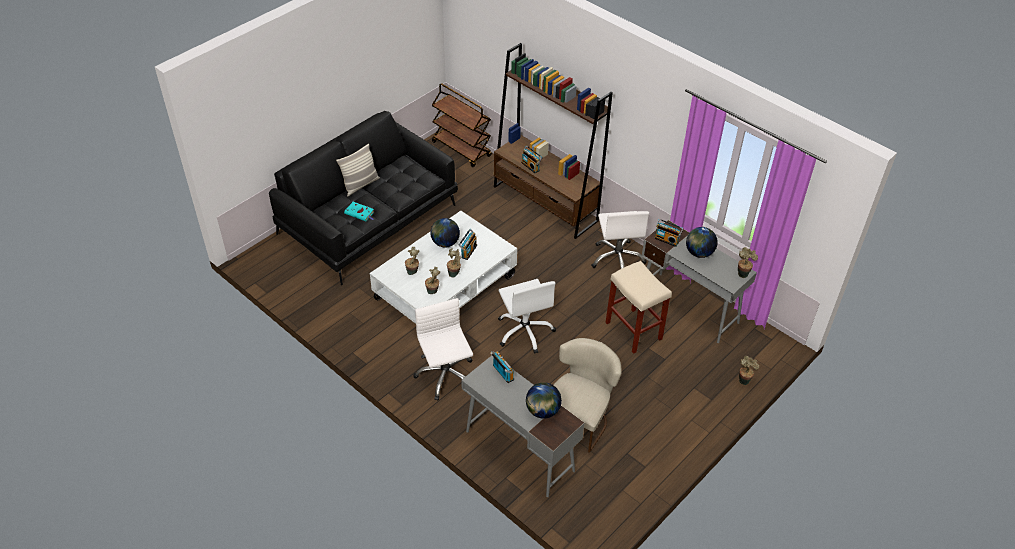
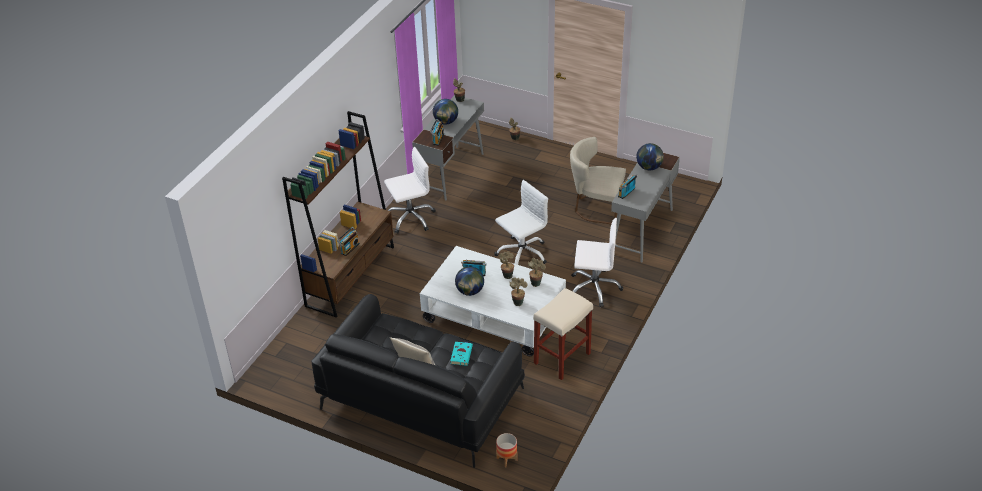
camera: 105 degrees left, 5 degrees down
white office chair [414,298,473,400] -> white office chair turned 135 degrees counterclockwise [571,218,623,307]
brown cart [432,83,492,167] -> none
beige stool [605,261,672,354] -> beige stool moved to [533,288,593,380]
none -> planter [496,433,518,468]

